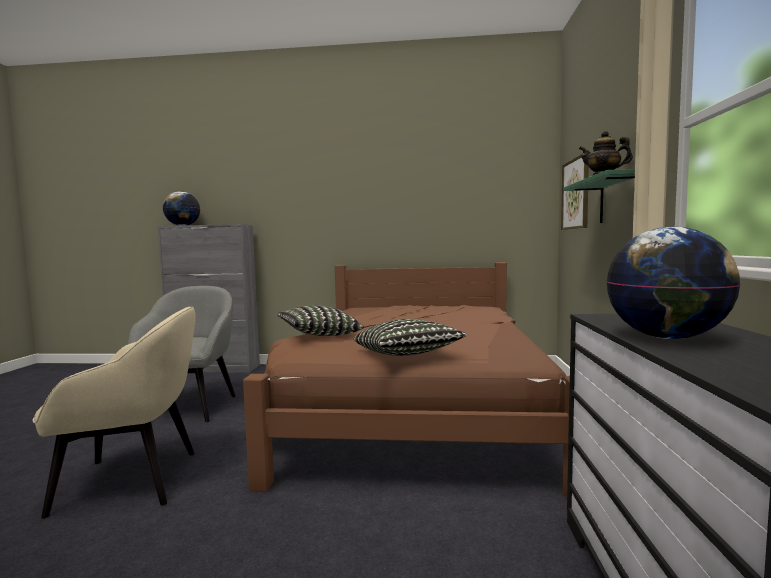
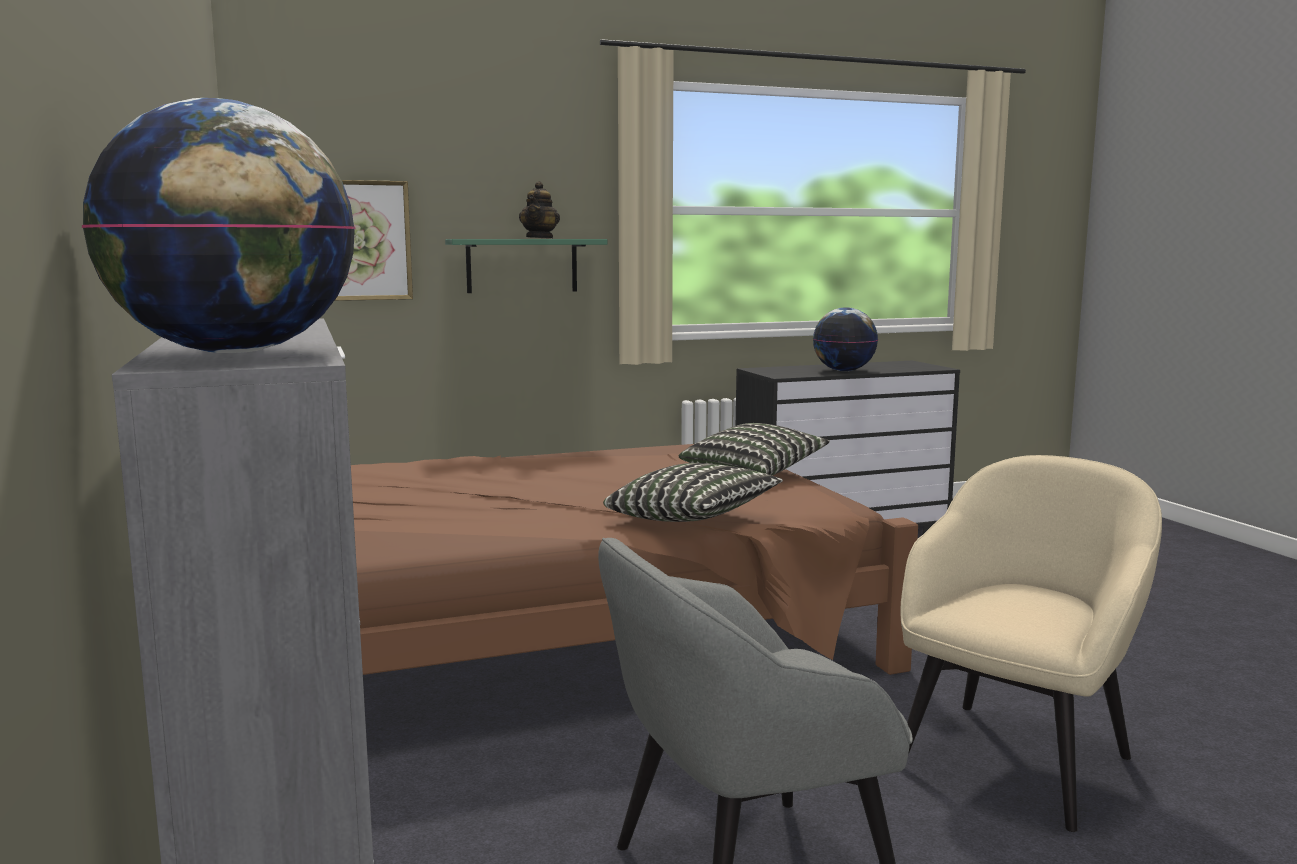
camera: 115 degrees left, 5 degrees up
beige armchair [33,306,196,519] -> beige armchair turned 75 degrees clockwise [900,455,1162,832]

